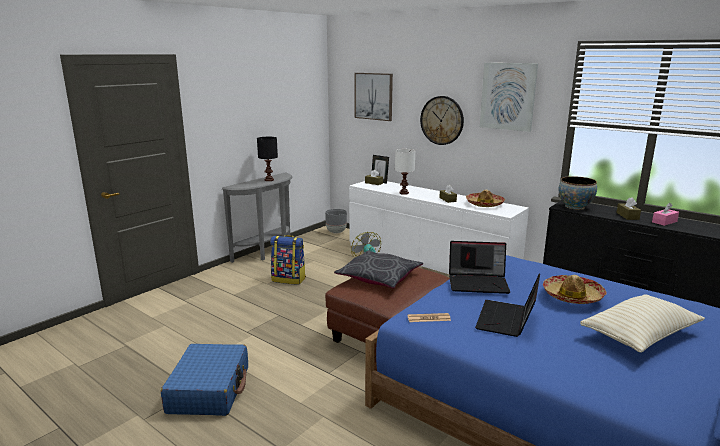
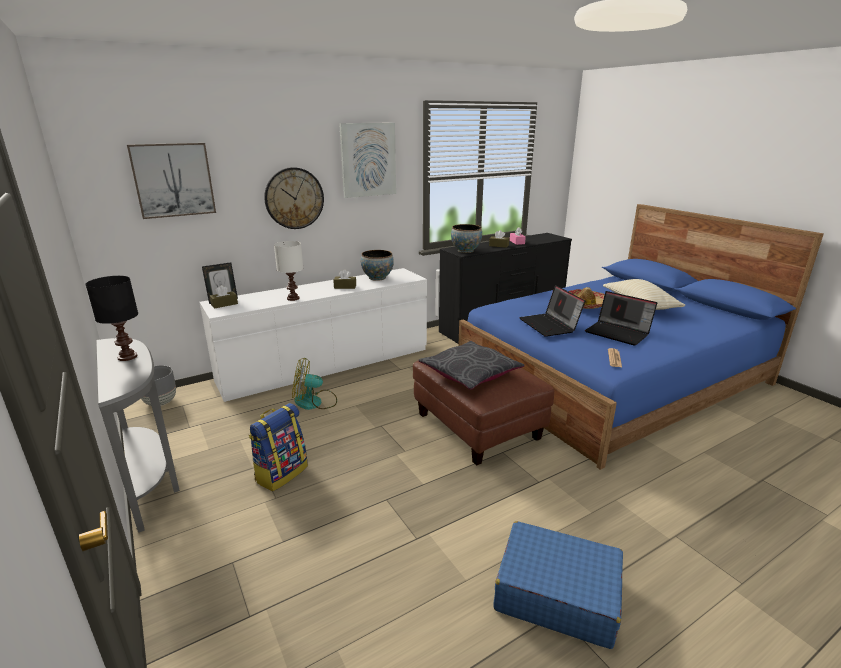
camera: 70 degrees left, 5 degrees up
laptop [449,241,510,294] -> laptop turned 135 degrees clockwise [519,285,585,337]
hat [466,189,505,207] -> bowl [361,250,394,281]

